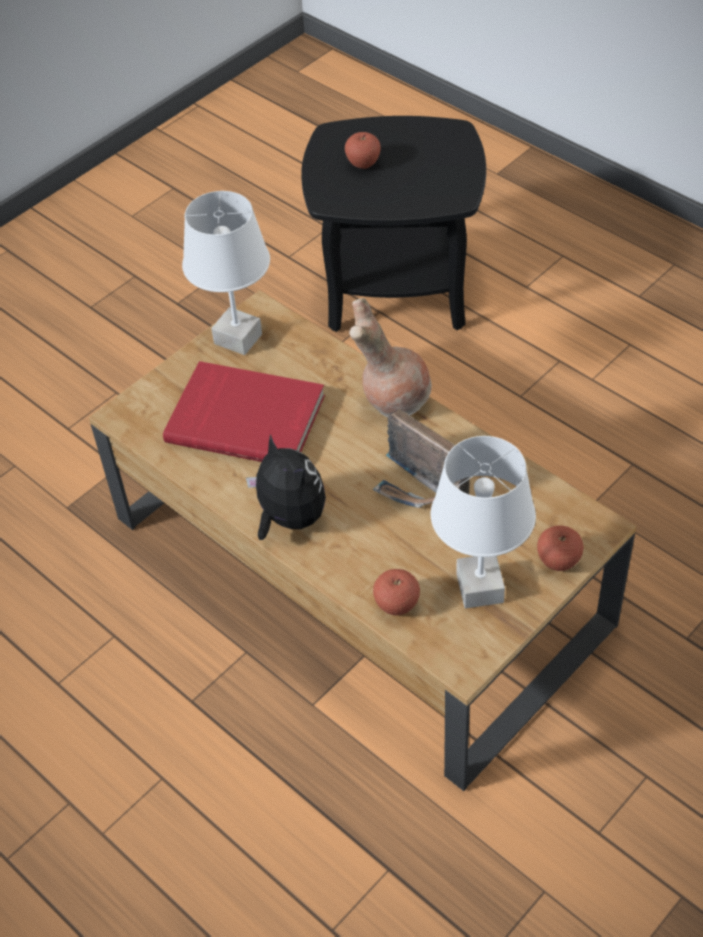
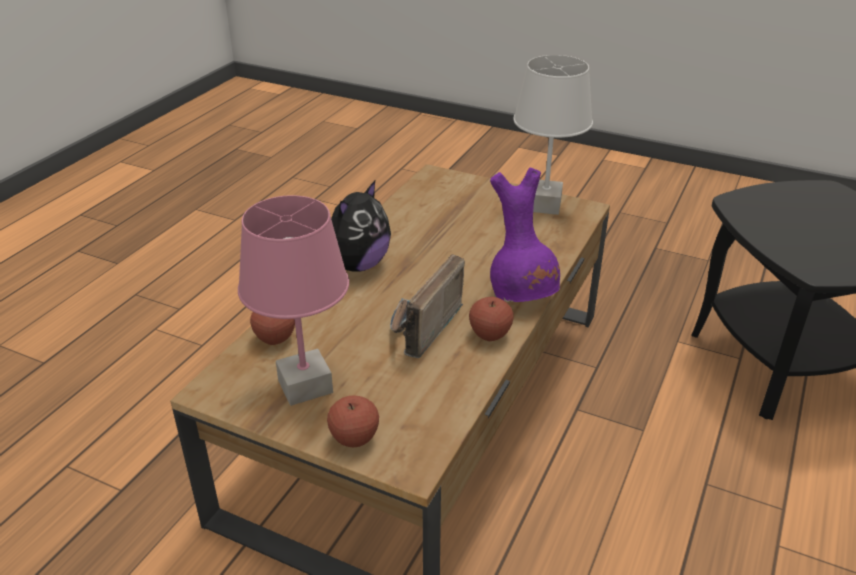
camera: 70 degrees right, 15 degrees down
red book [163,361,325,462] -> none
apple [345,132,381,169] -> apple moved to [469,297,514,341]
brown vase [349,298,432,417] -> purple vase [490,168,560,302]
white table lamp [431,436,536,609] -> pink table lamp [238,195,349,406]

